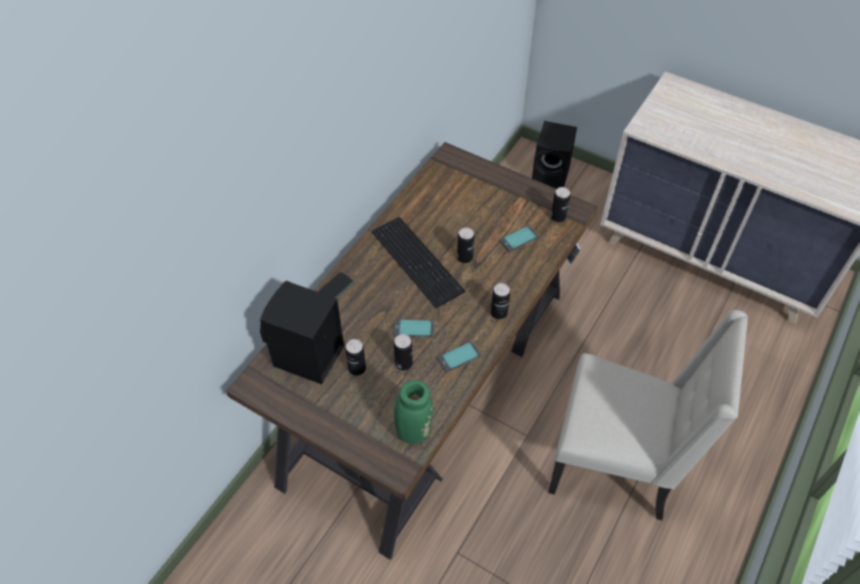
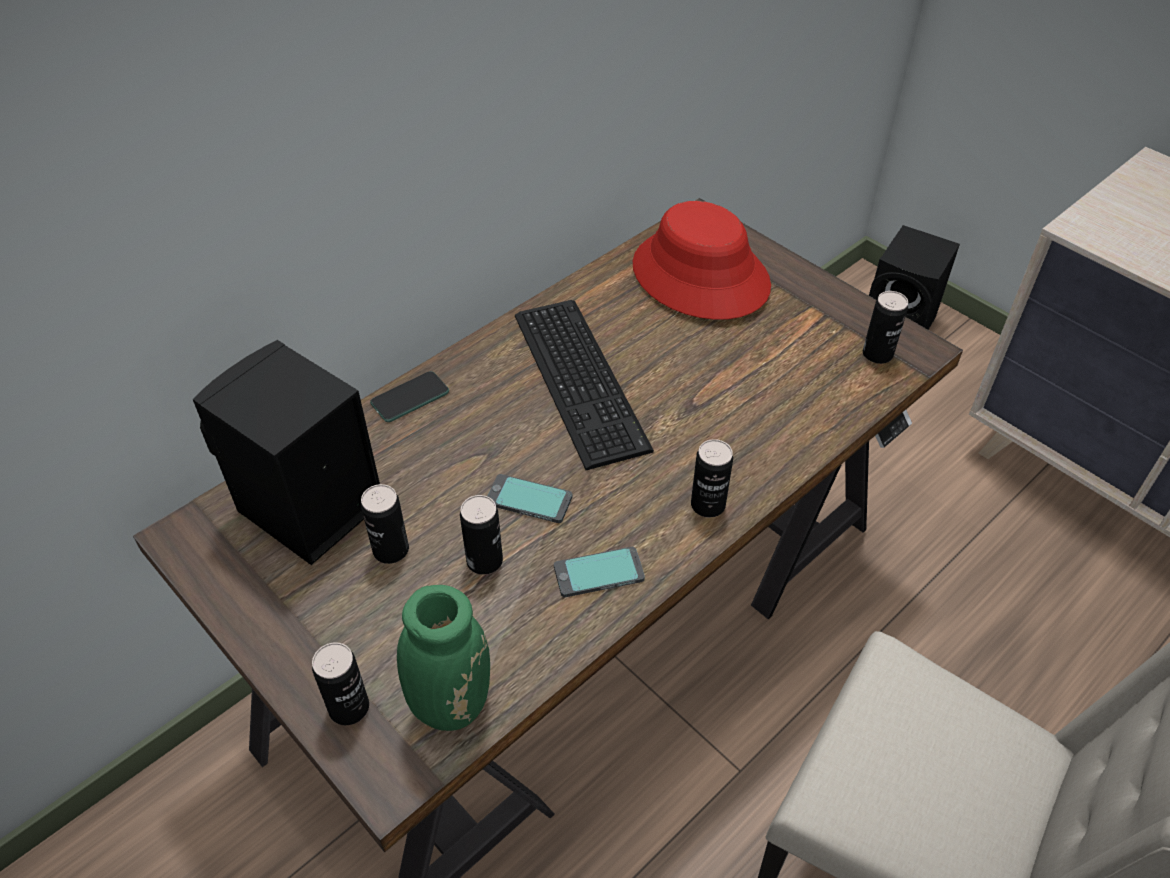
camera: 15 degrees right, 5 degrees down
can [457,227,475,263] -> can moved to [312,642,369,725]
phone [500,225,538,252] -> none
none -> red hat [633,201,771,320]

